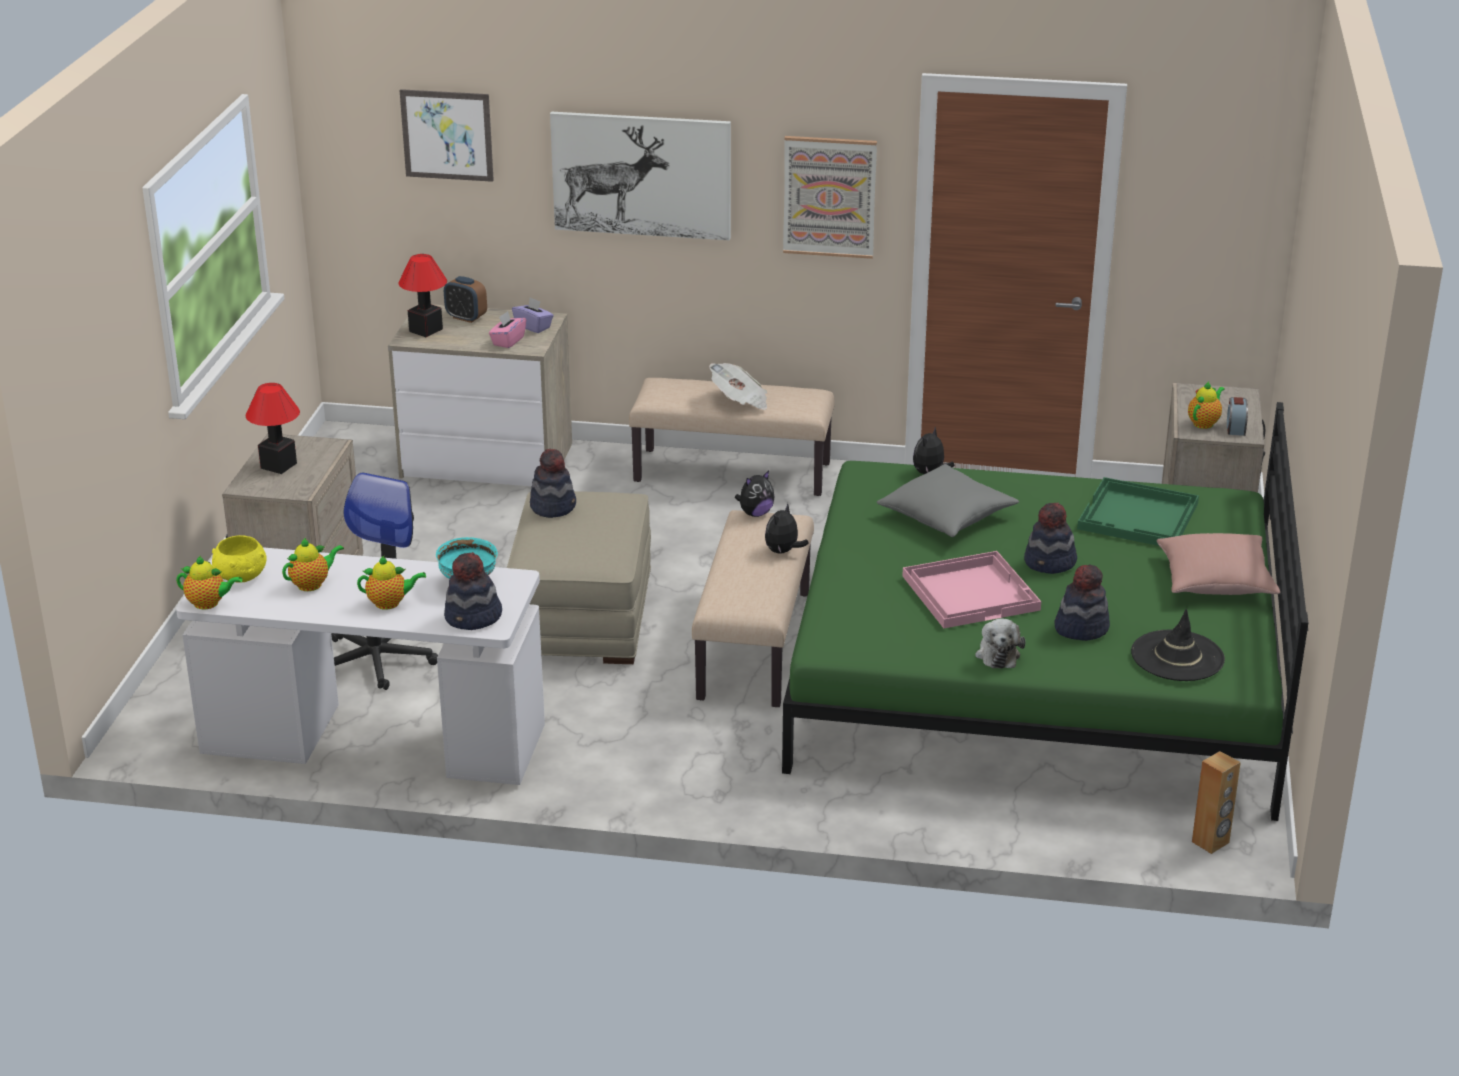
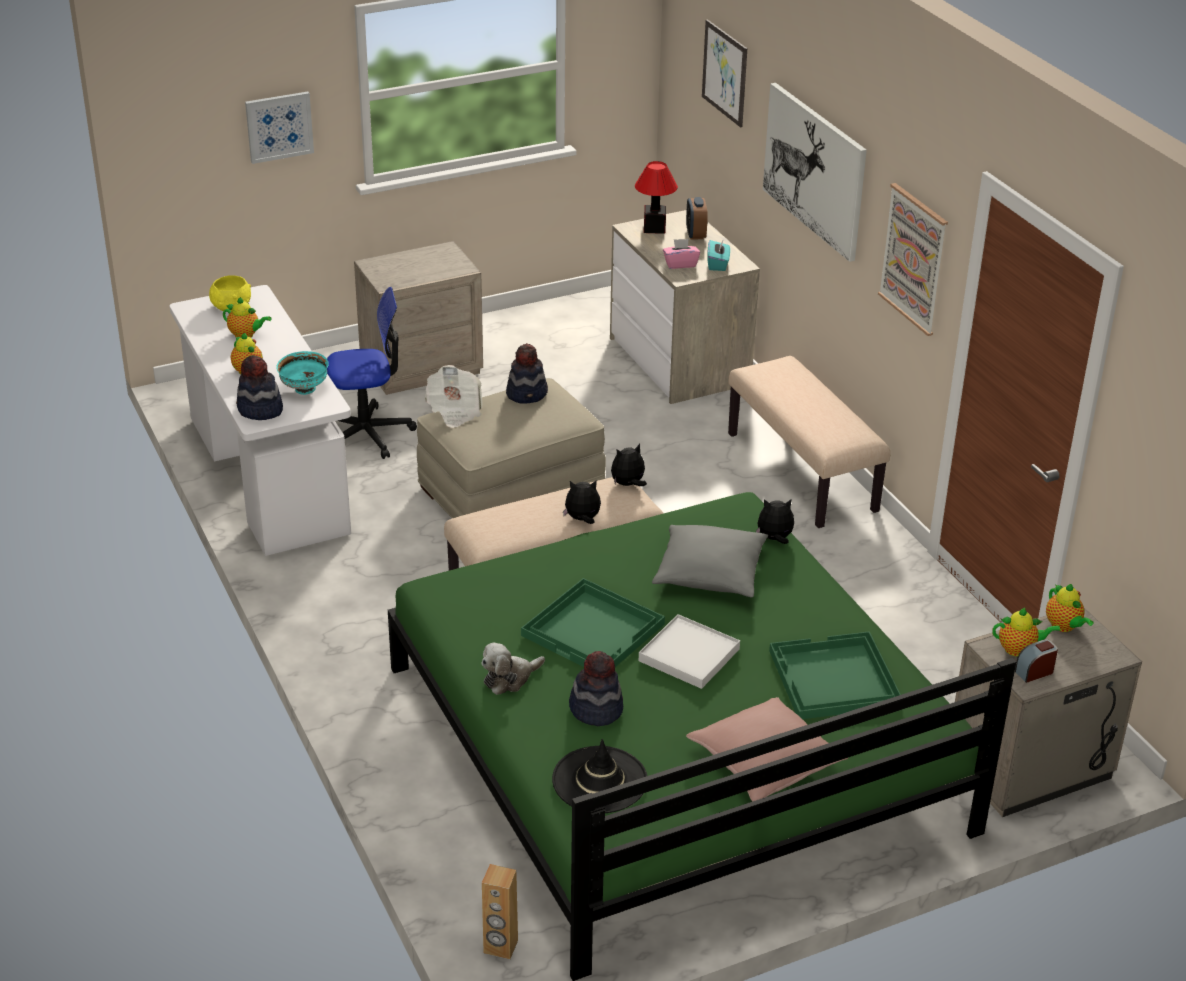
camera: 55 degrees right, 5 degrees up
teapot [176,556,243,609] -> teapot moved to [1046,584,1094,632]
table lamp [246,383,300,474] -> none
purple tissue box [512,297,554,333] -> turquoise tissue box [707,238,730,271]
newspaper [709,363,767,410] -> newspaper moved to [425,365,482,428]
plush toy [735,471,774,517] -> plush toy turned 135 degrees clockwise [611,444,647,486]
pink tray [902,551,1041,628] -> green tray [521,578,665,667]
hat [1024,503,1077,574] -> white tray [639,614,740,689]
none -> picture [245,91,314,164]

